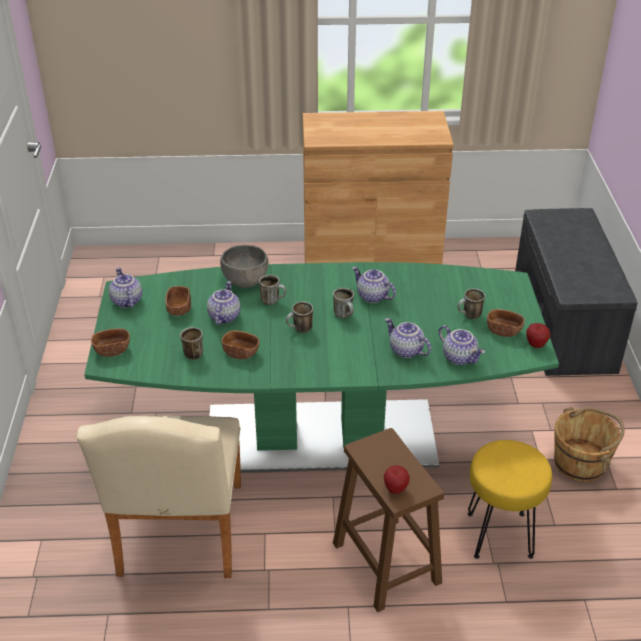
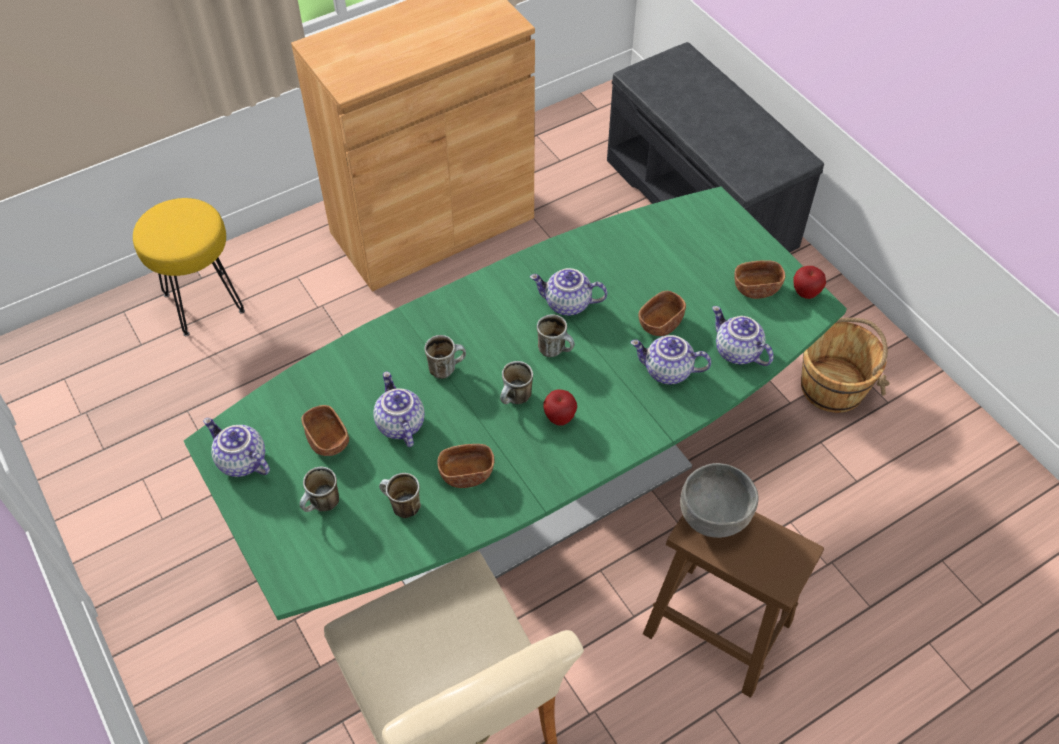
camera: 30 degrees left, 15 degrees up
brown bowl [91,328,130,357] -> brown bowl moved to [639,291,686,336]
grey bowl [220,245,268,288] -> grey bowl moved to [680,463,759,538]
apple [384,465,410,494] -> apple moved to [543,390,577,425]
teapot [439,325,485,365] -> teapot turned 150 degrees counterclockwise [712,306,774,366]
mug [457,288,485,319] -> mug moved to [300,467,339,512]
yellow stool [468,440,552,559] -> yellow stool moved to [133,198,245,336]

